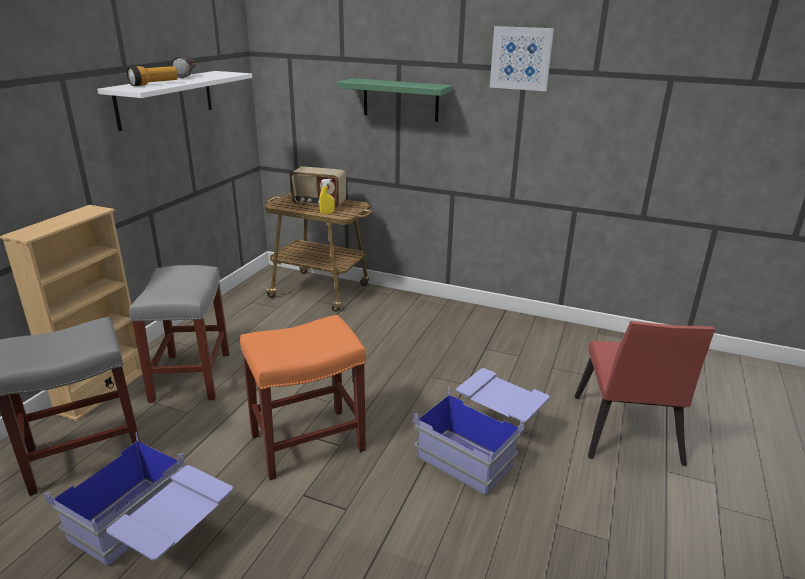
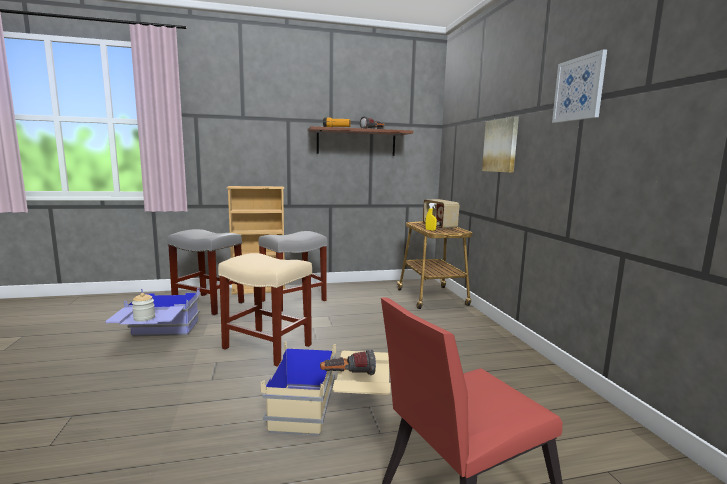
camera: 55 degrees right, 15 degrees down
white shelf [97,71,252,131] -> brown shelf [308,126,413,156]
orange stool [240,315,366,480] -> beige stool [218,253,312,367]
green shelf [337,78,453,122] -> picture [482,116,519,172]
blue storage box [413,368,550,496] -> beige storage box [260,342,391,436]
none -> jar [132,293,155,322]
none -> flashlight [320,349,376,375]

